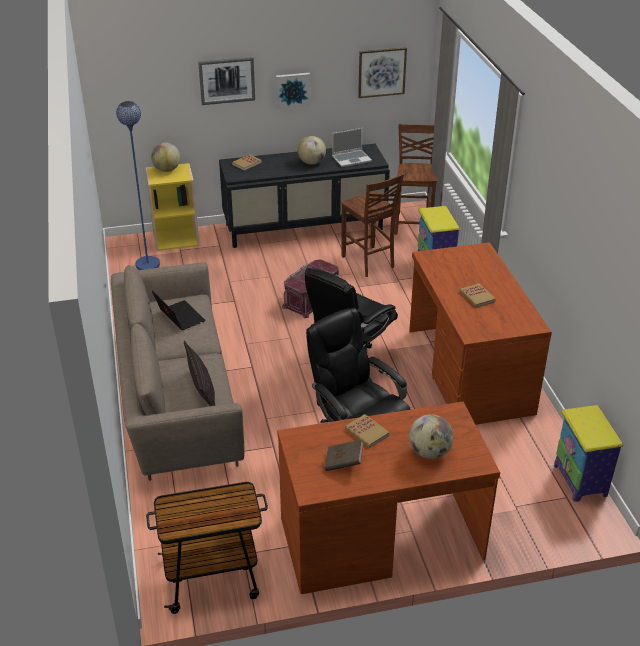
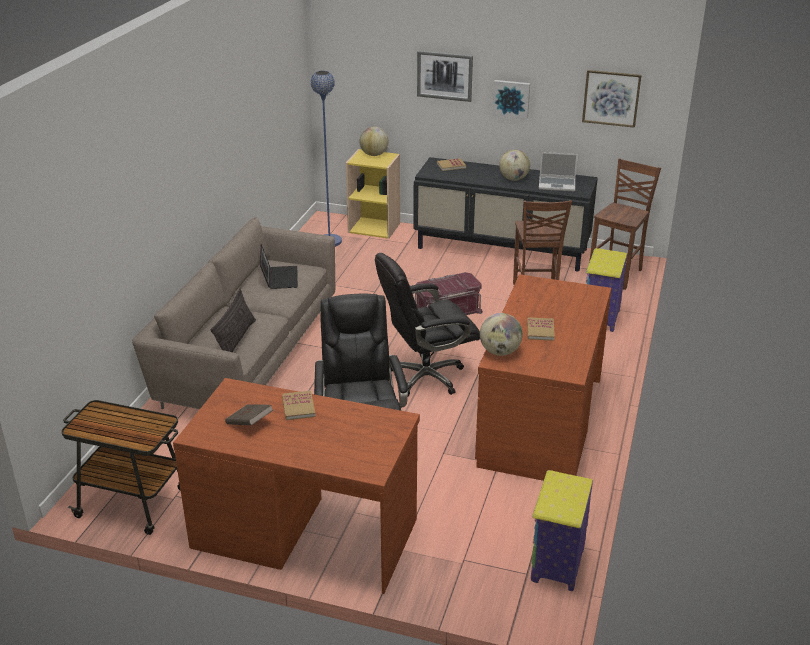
camera: 30 degrees right, 5 degrees down
globe [409,414,454,459] -> globe moved to [480,313,523,356]

